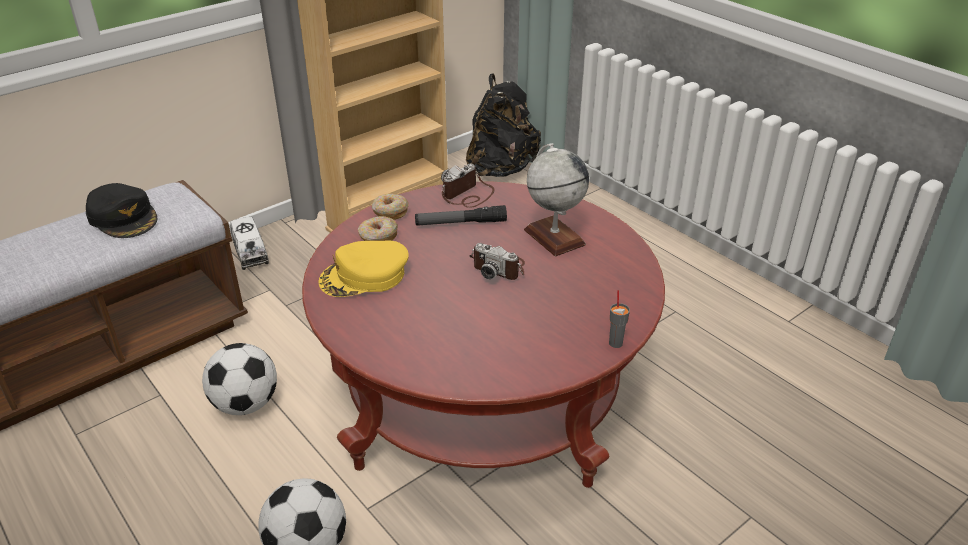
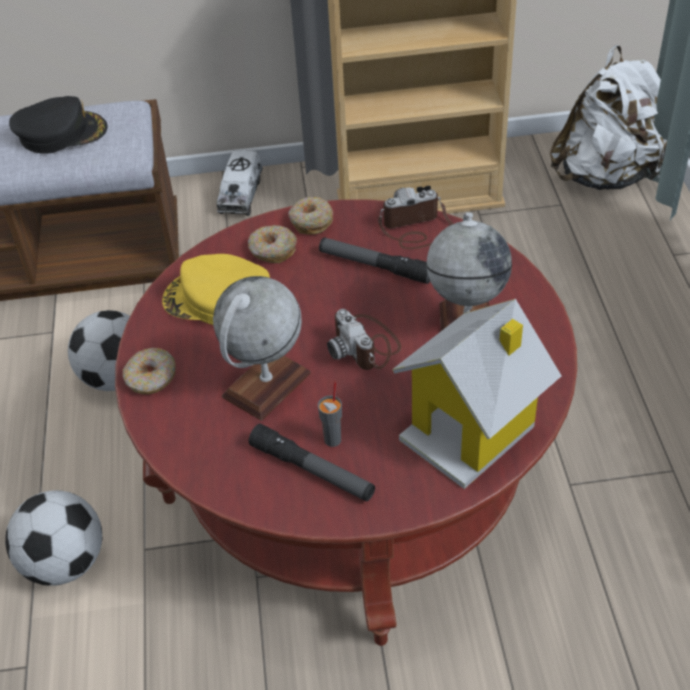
camera: 35 degrees right, 10 degrees up
black cap [86,183,157,238] -> black cap turned 90 degrees counterclockwise [9,96,108,154]
black backpack [466,73,541,177] -> white backpack [550,45,667,190]
grey cup [609,290,630,348] -> grey cup moved to [318,381,342,447]
none -> donut [123,348,176,394]
none -> globe [213,276,311,420]
none -> flashlight [249,424,375,501]
none -> toy house [392,299,562,489]

